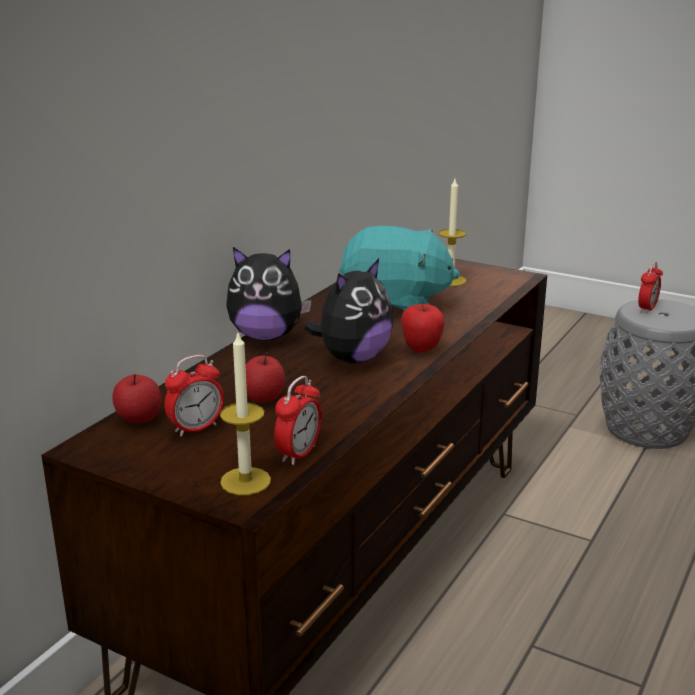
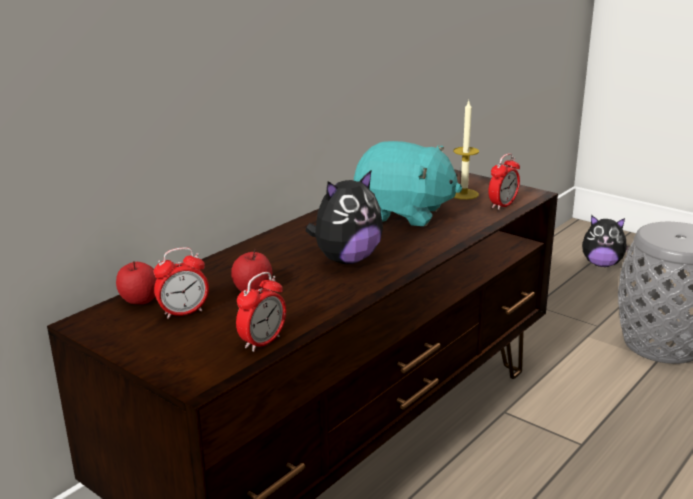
camera: 10 degrees right, 0 degrees up
candle [220,333,271,495] -> none
plush toy [227,247,312,341] -> plush toy moved to [582,215,630,267]
apple [401,304,445,352] -> none
alarm clock [638,262,663,314] -> alarm clock moved to [488,153,520,210]

